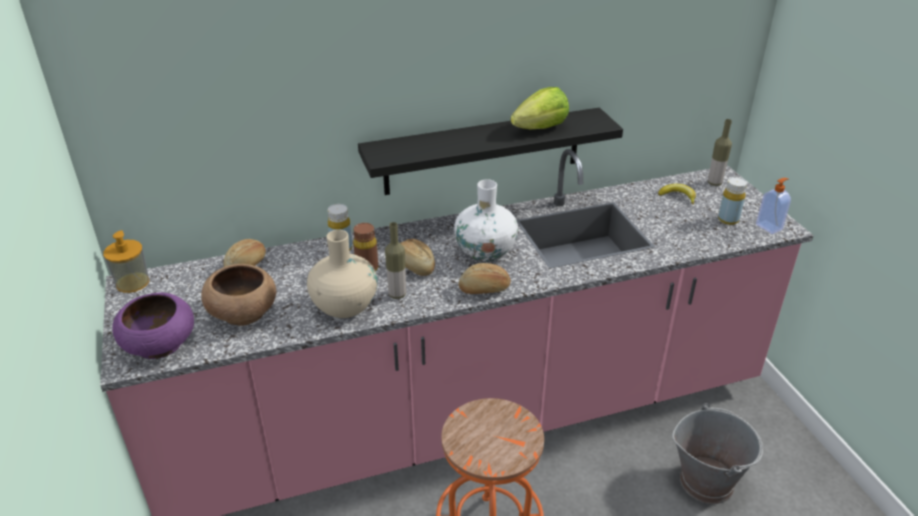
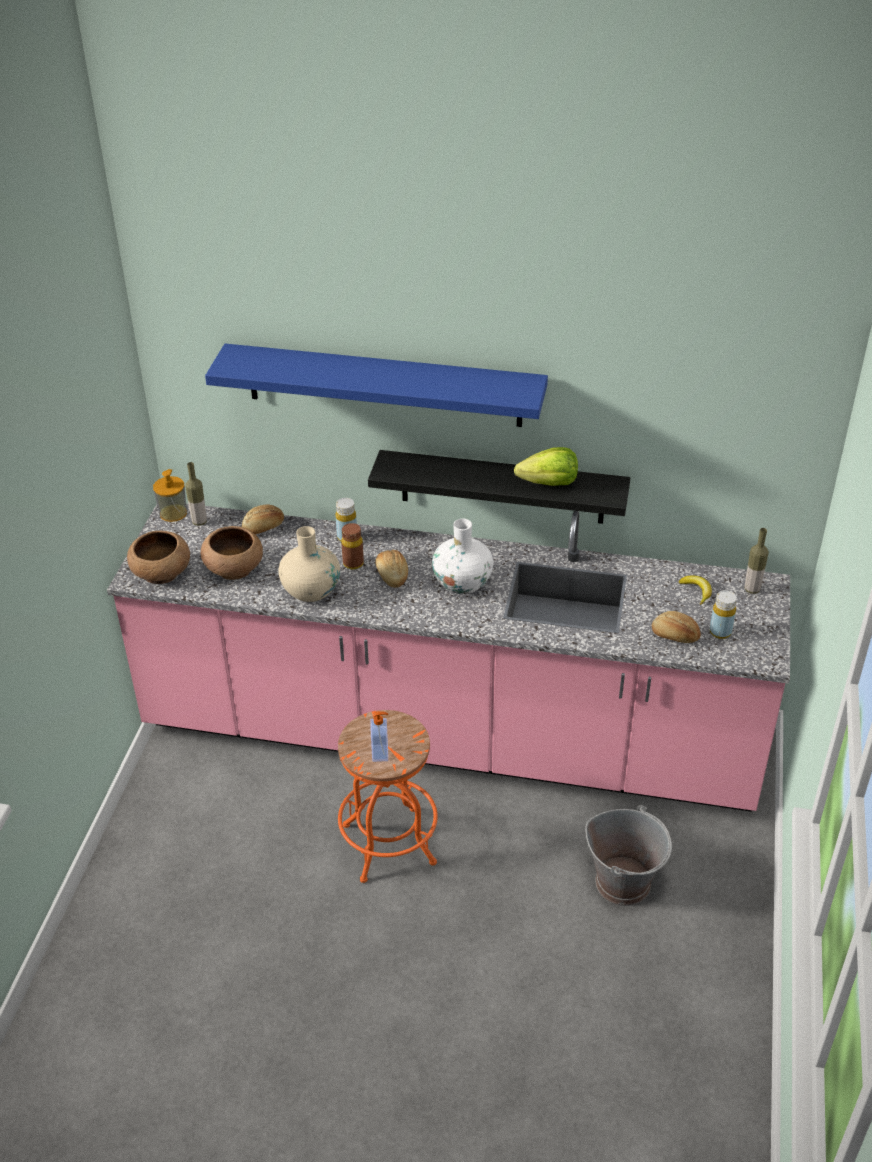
camera: 30 degrees right, 5 degrees up
purple bowl [112,293,194,359] -> brown bowl [127,531,190,584]
bottle [385,222,406,299] -> bottle moved to [185,462,207,526]
bread [459,263,511,294] -> bread moved to [652,611,701,643]
soap dispenser [756,178,791,234] -> soap dispenser moved to [370,711,388,762]
none -> blue shelf [205,344,548,427]

